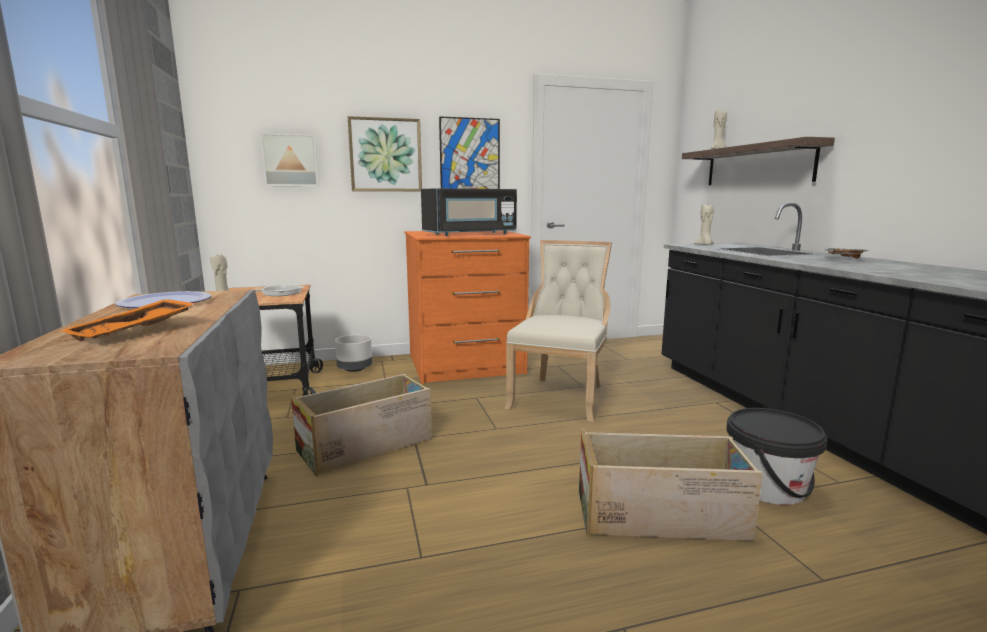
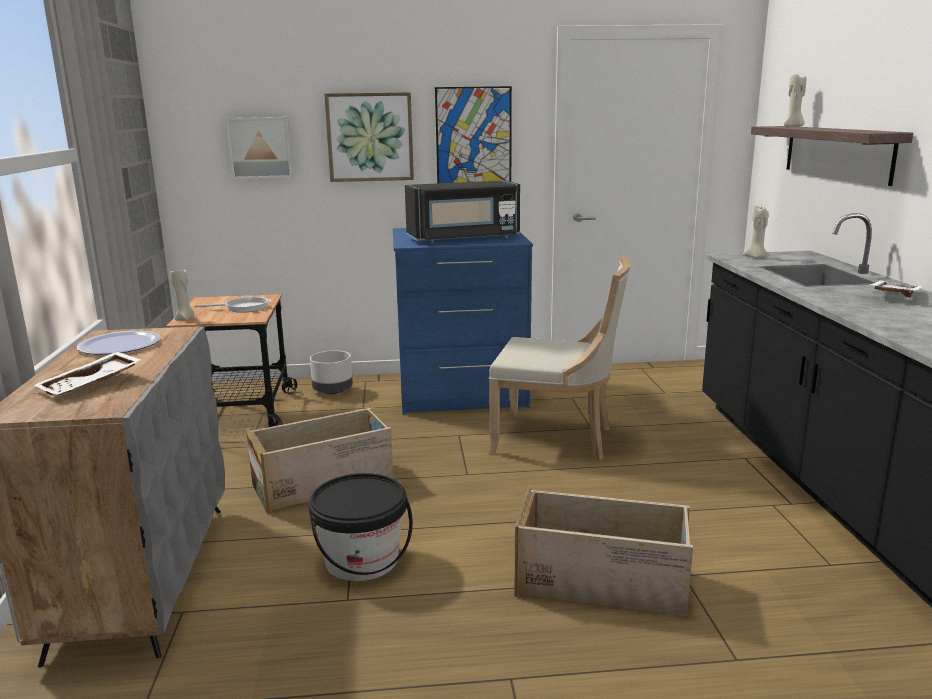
camera: 10 degrees right, 5 degrees up
orange tray [60,299,197,341] -> white tray [34,352,141,395]
orange dresser [404,231,531,384] -> blue dresser [393,228,533,414]
beige chair [505,240,612,422] -> beige chair turned 75 degrees clockwise [489,256,630,460]
black bucket [726,408,827,505] -> black bucket moved to [309,473,413,581]

